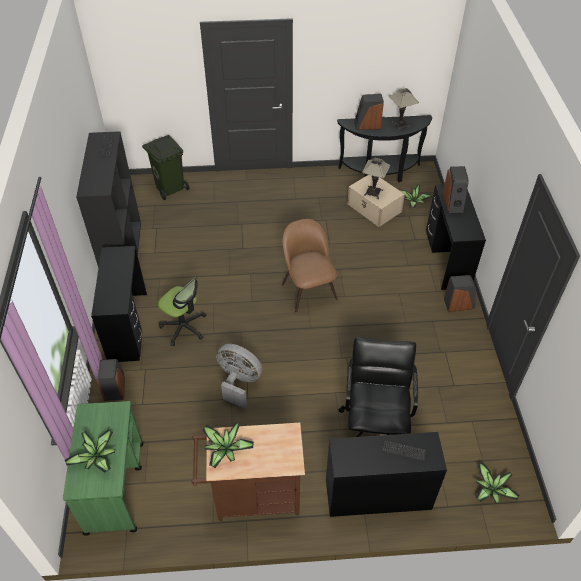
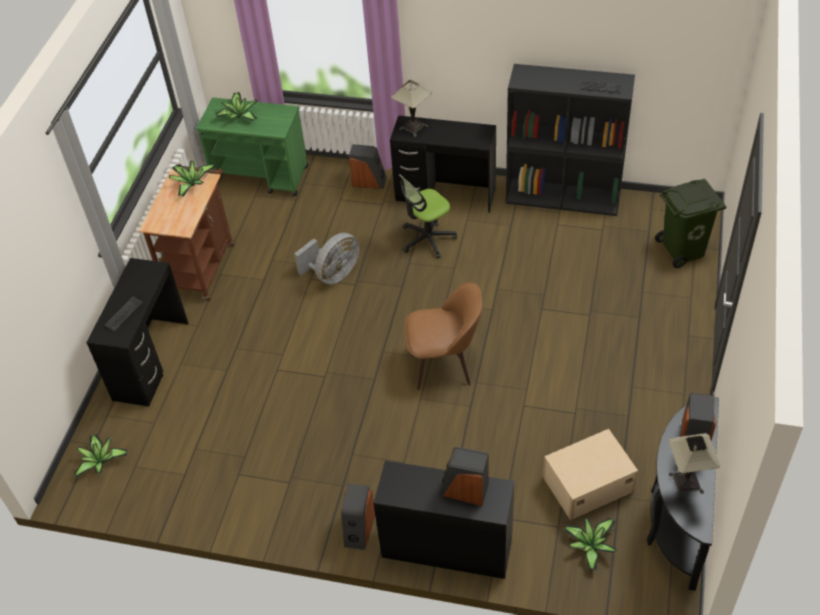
camera: 110 degrees right, 0 degrees up
black office chair [338,337,418,437] -> none
table lamp [362,158,390,199] -> table lamp moved to [391,80,432,137]

